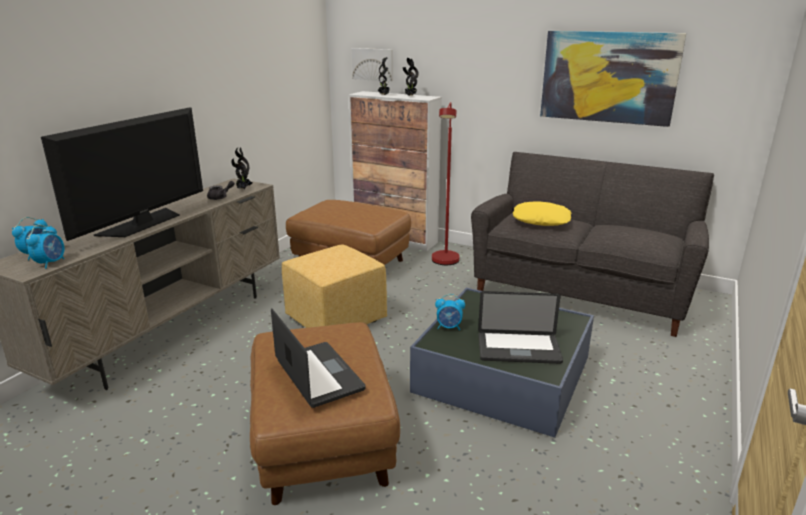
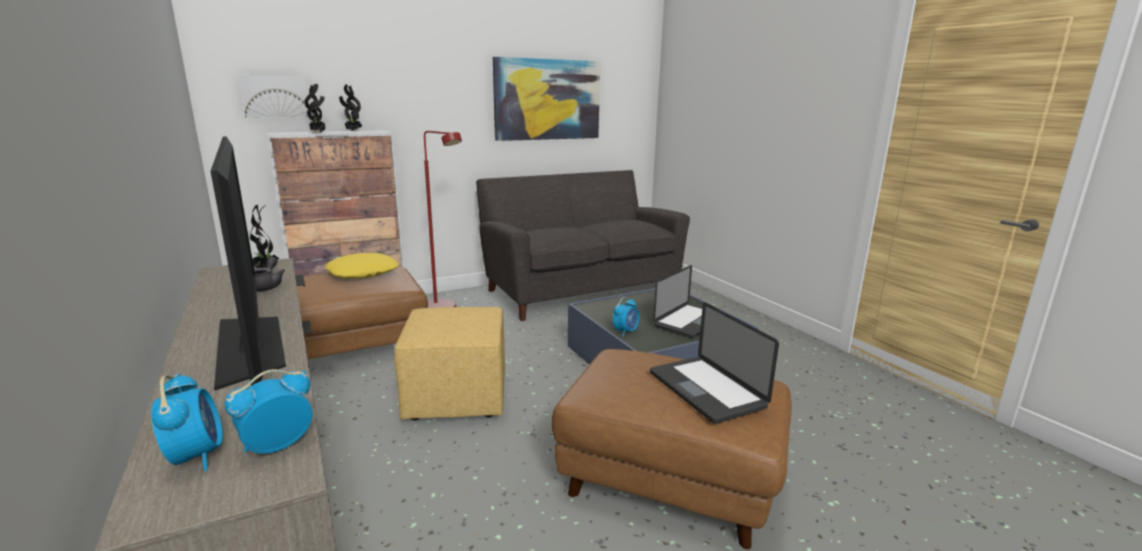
camera: 55 degrees left, 5 degrees down
alarm clock [26,225,65,269] -> alarm clock turned 90 degrees counterclockwise [224,369,313,454]
laptop [271,308,366,408] -> laptop turned 120 degrees counterclockwise [650,302,779,424]
yellow pillow [513,201,571,226] -> yellow pillow moved to [325,253,398,279]

